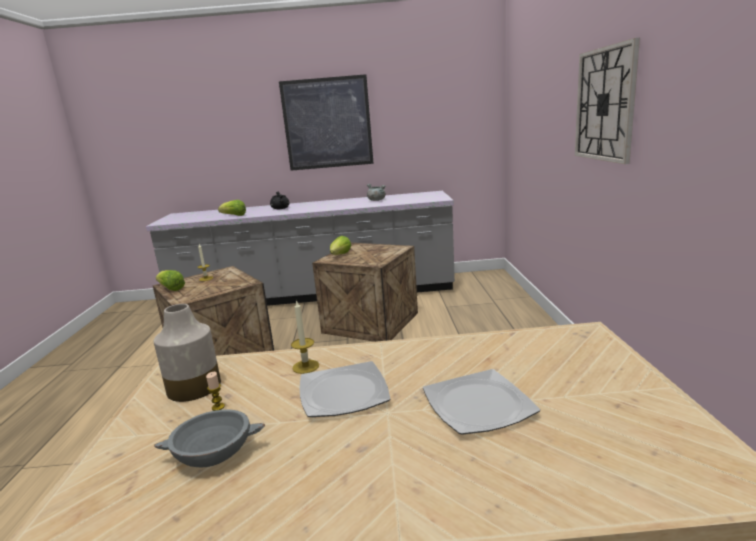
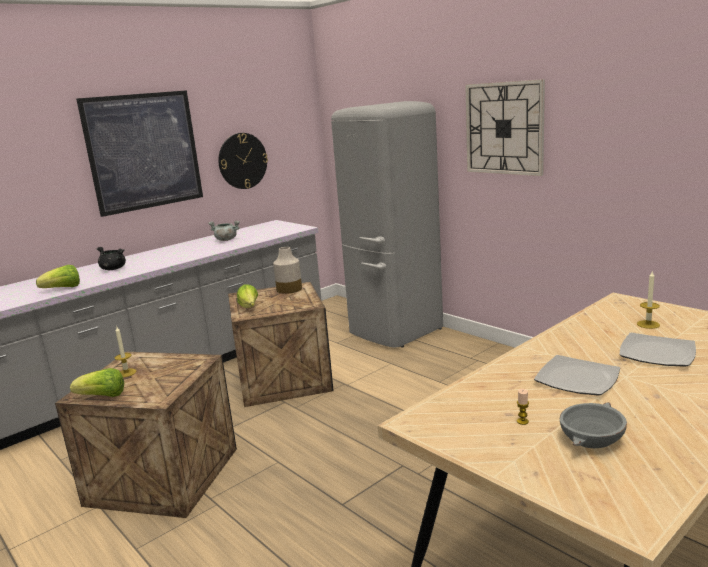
camera: 40 degrees left, 0 degrees up
beige vase [154,304,221,402] -> beige vase moved to [273,247,302,294]
candle [291,300,319,374] -> candle moved to [637,272,660,329]
none -> wall clock [218,133,268,189]
none -> grey fridge [331,101,443,347]

